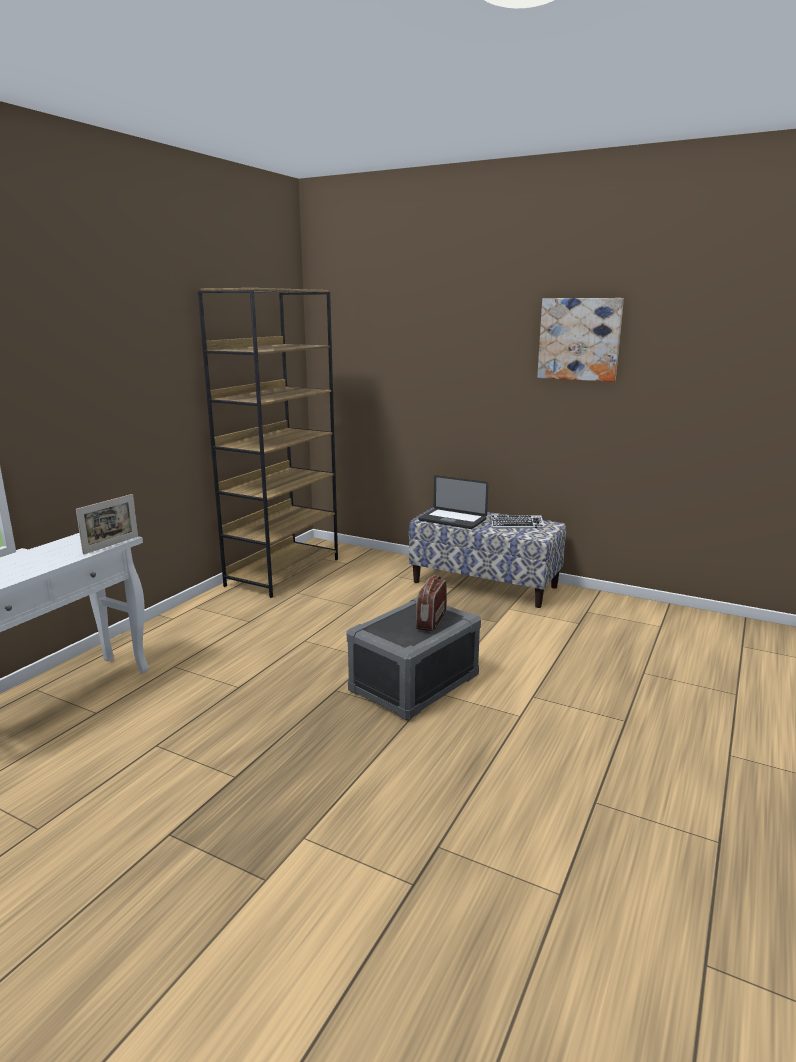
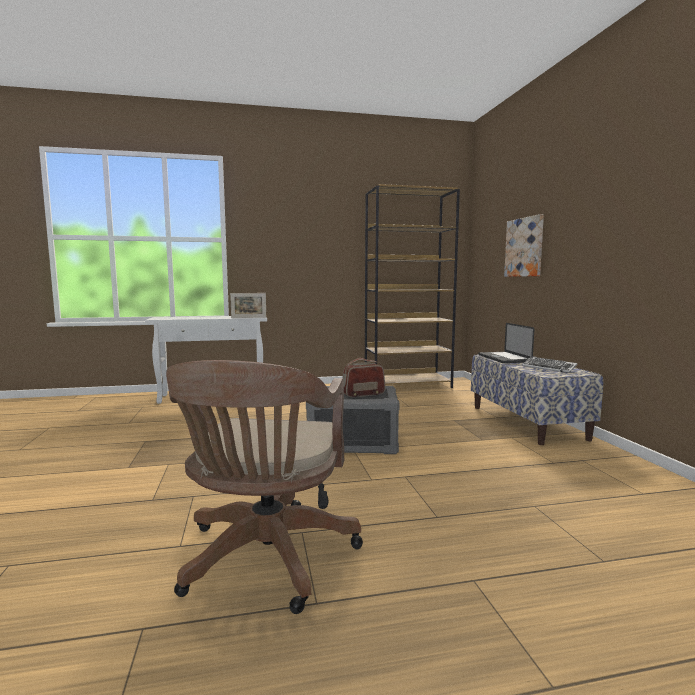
camera: 50 degrees right, 10 degrees down
picture [537,298,624,382] -> picture moved to [504,214,544,277]
none -> brown office chair [166,360,363,614]

